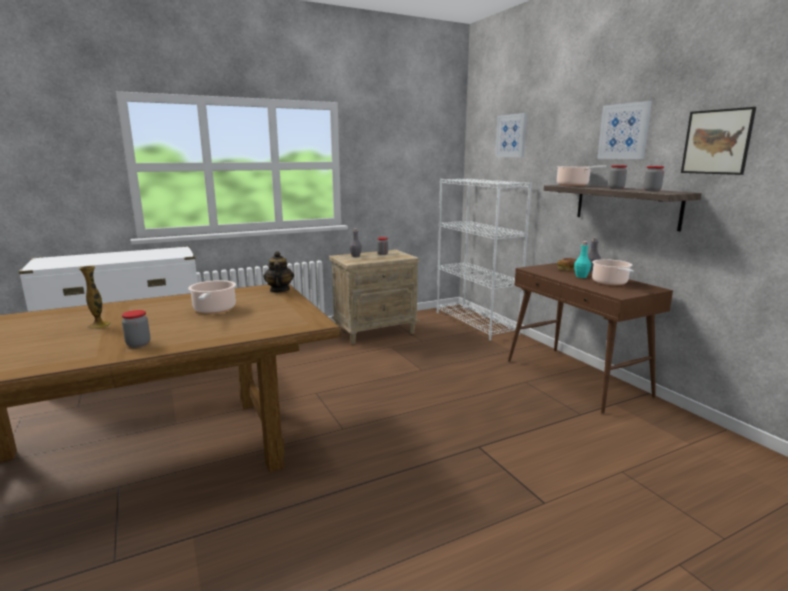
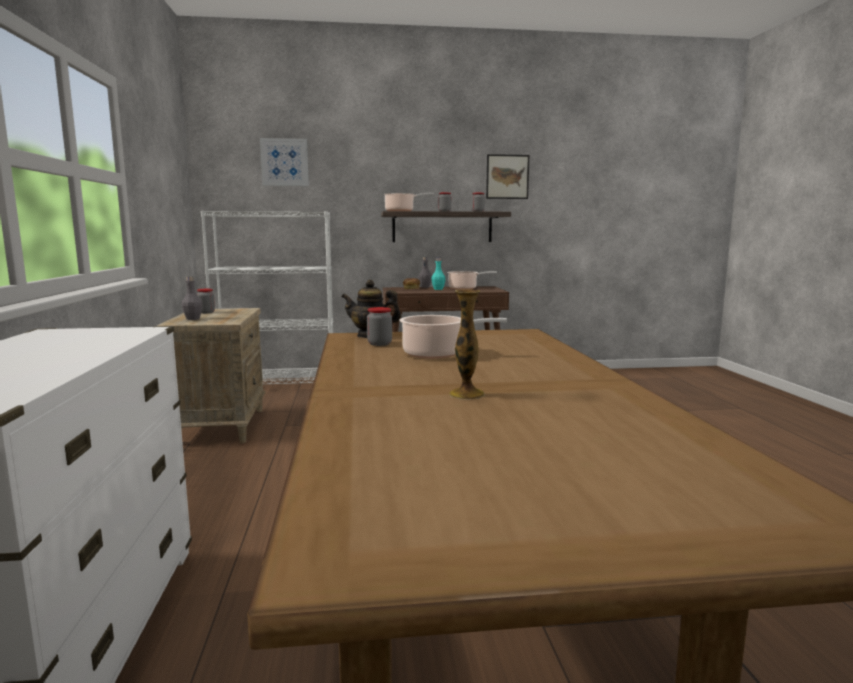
camera: 70 degrees left, 5 degrees down
jar [122,310,150,347] -> jar moved to [367,307,392,346]
picture [597,101,652,159] -> none

